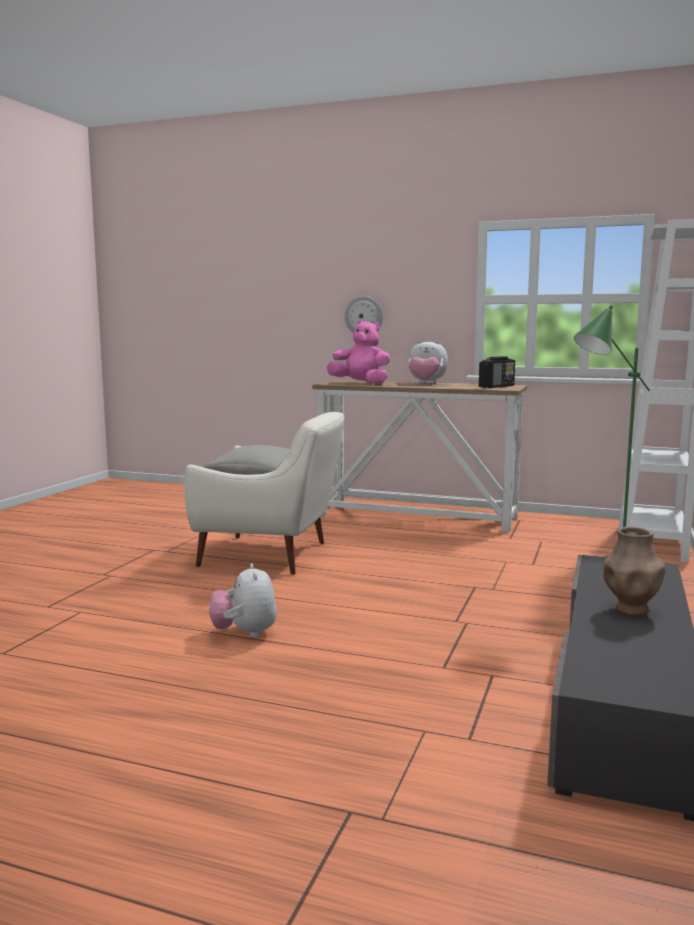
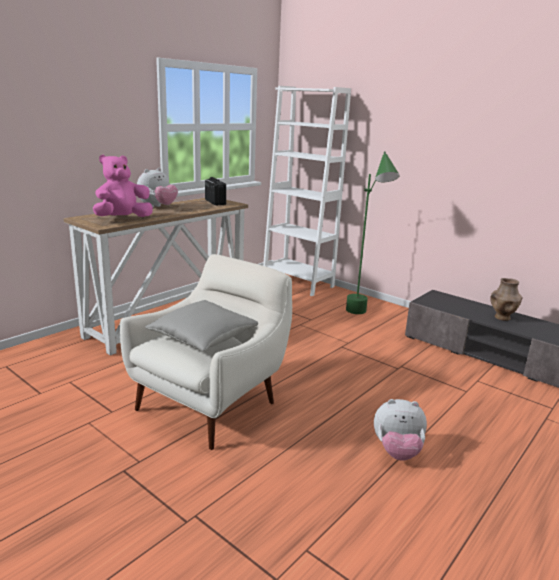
camera: 70 degrees left, 10 degrees up
wall clock [345,296,383,333] -> none

